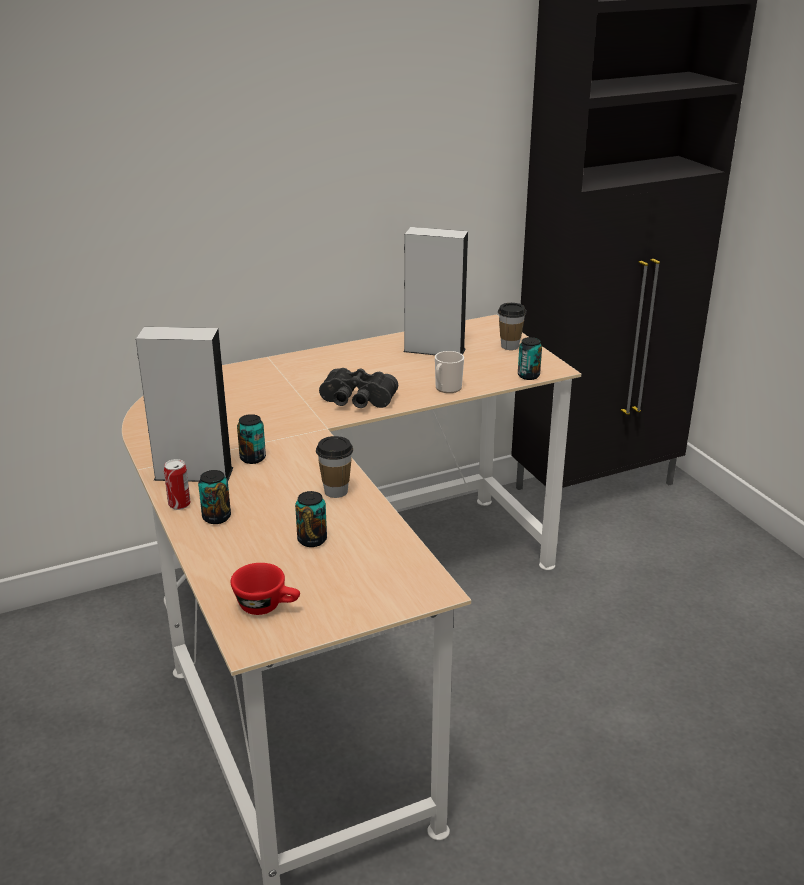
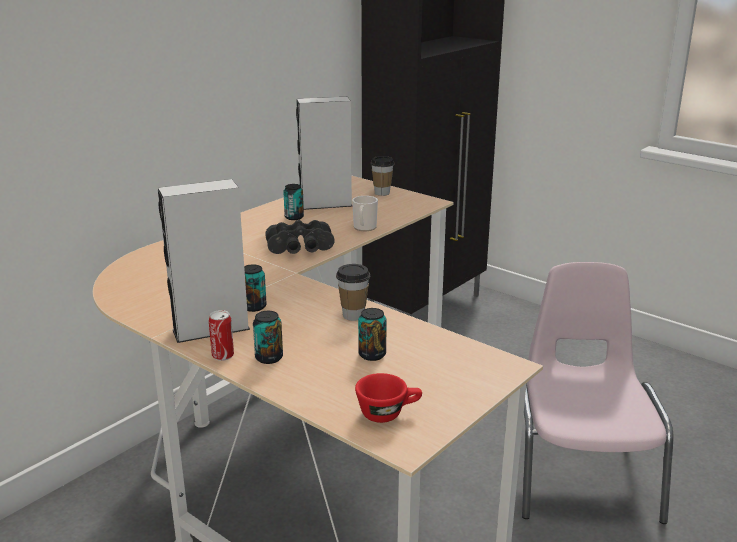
camera: 25 degrees left, 5 degrees down
can [518,337,542,380] -> can moved to [284,184,304,220]
none -> pink chair [522,262,673,524]

